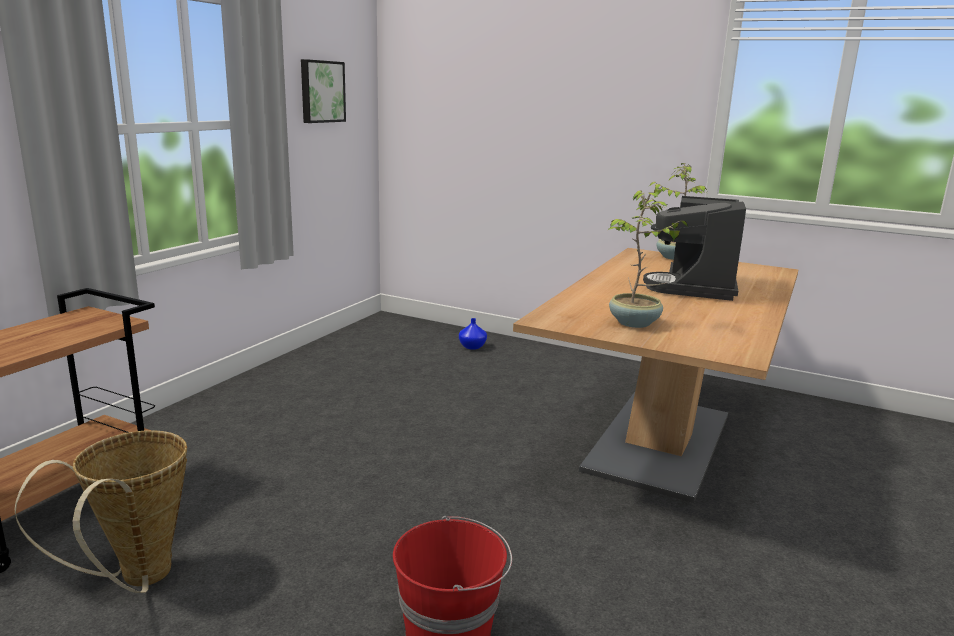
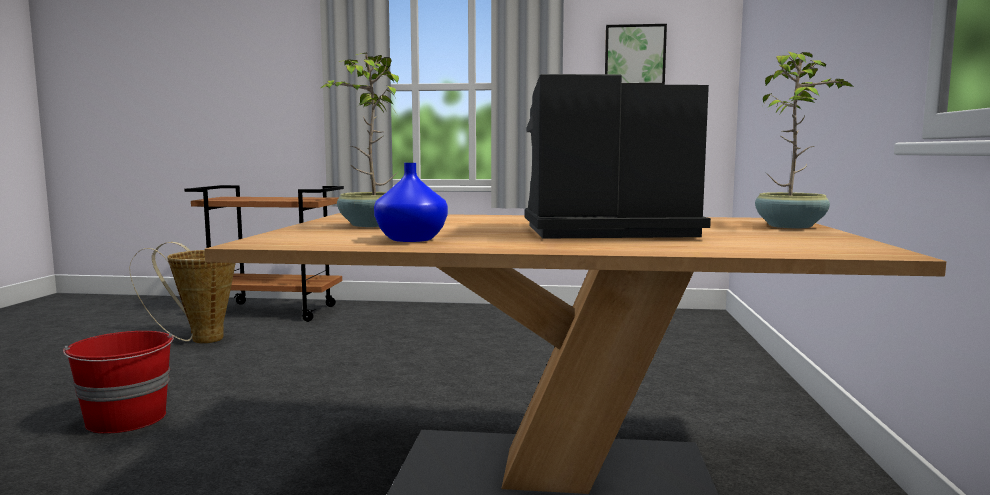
camera: 70 degrees right, 10 degrees down
blue vase [459,318,487,350] -> blue vase moved to [374,163,448,242]

